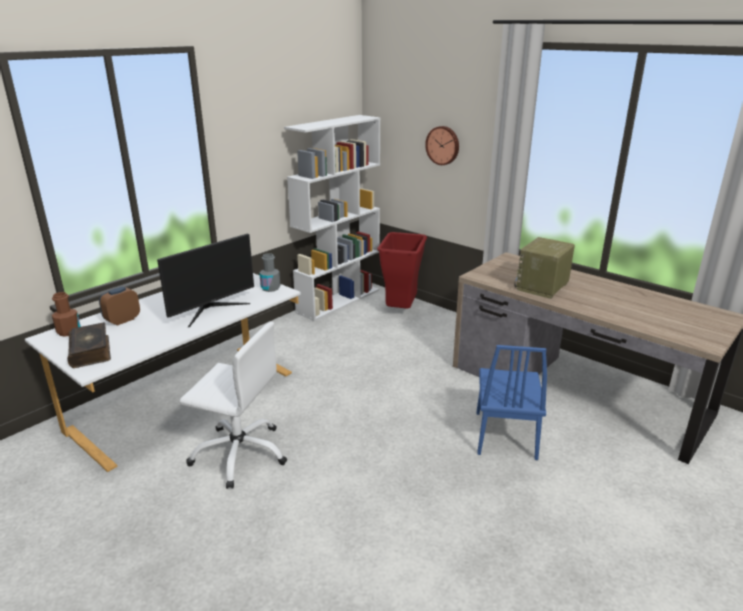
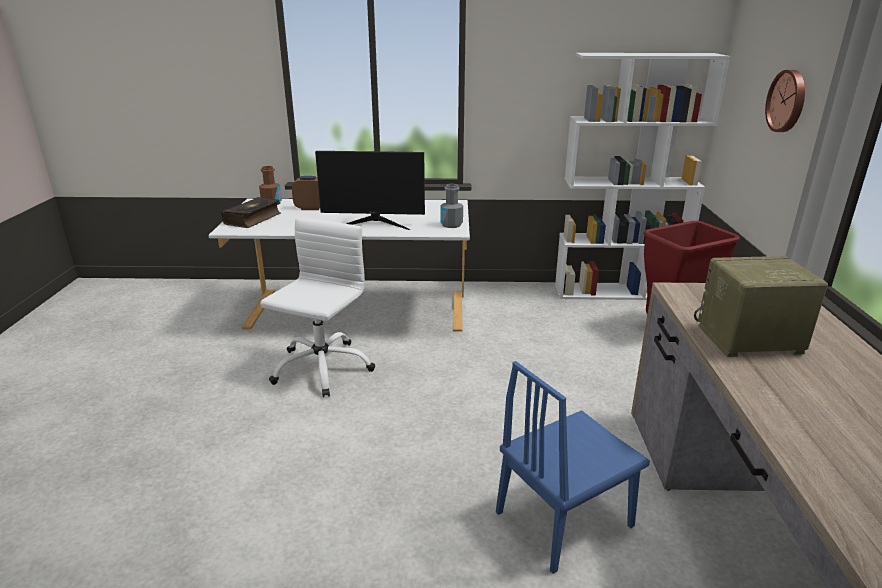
camera: 50 degrees right, 0 degrees up
white office chair [180,322,287,489] -> white office chair turned 135 degrees counterclockwise [260,217,375,397]

